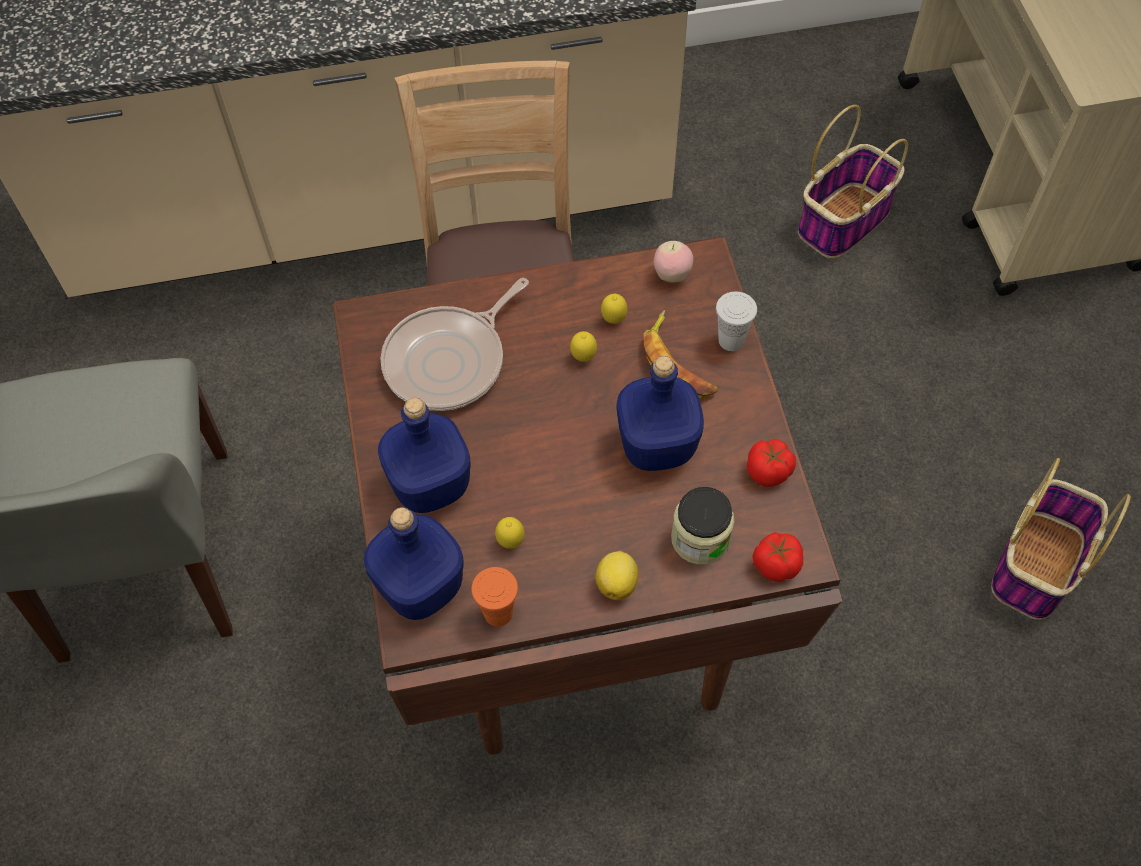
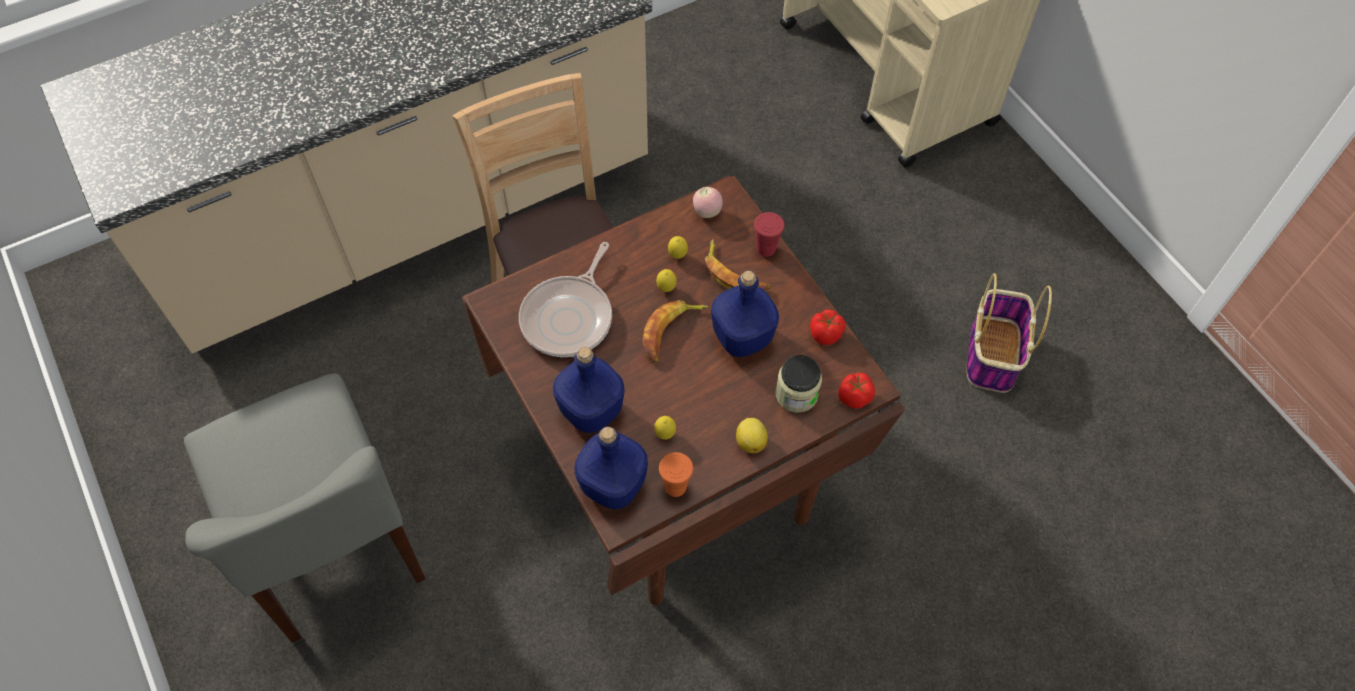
camera: 20 degrees left, 0 degrees up
white cup [716,292,757,351] -> red cup [754,212,785,257]
basket [798,105,908,258] -> none
none -> banana [642,300,709,363]

